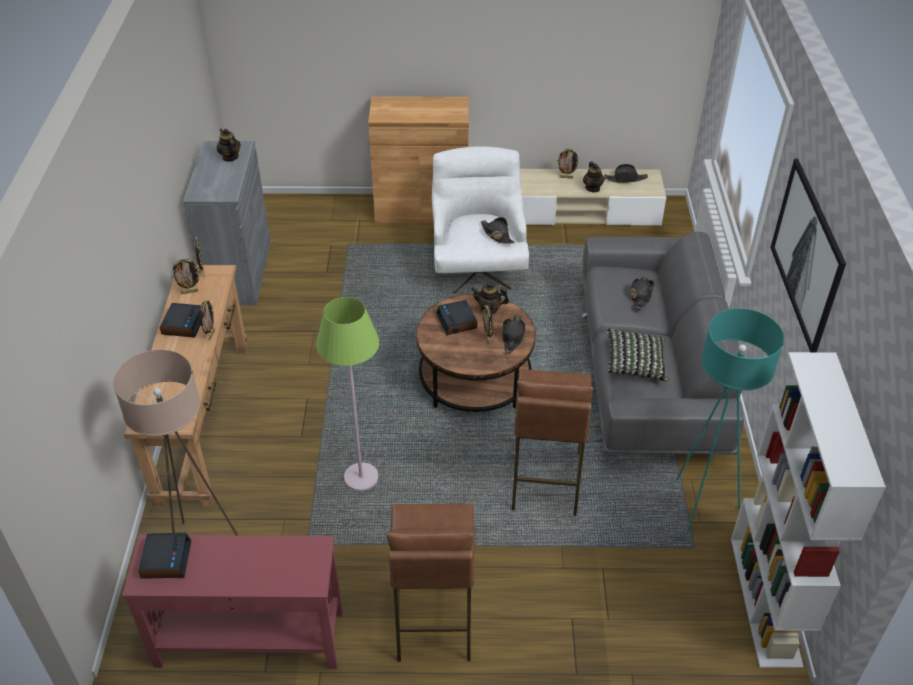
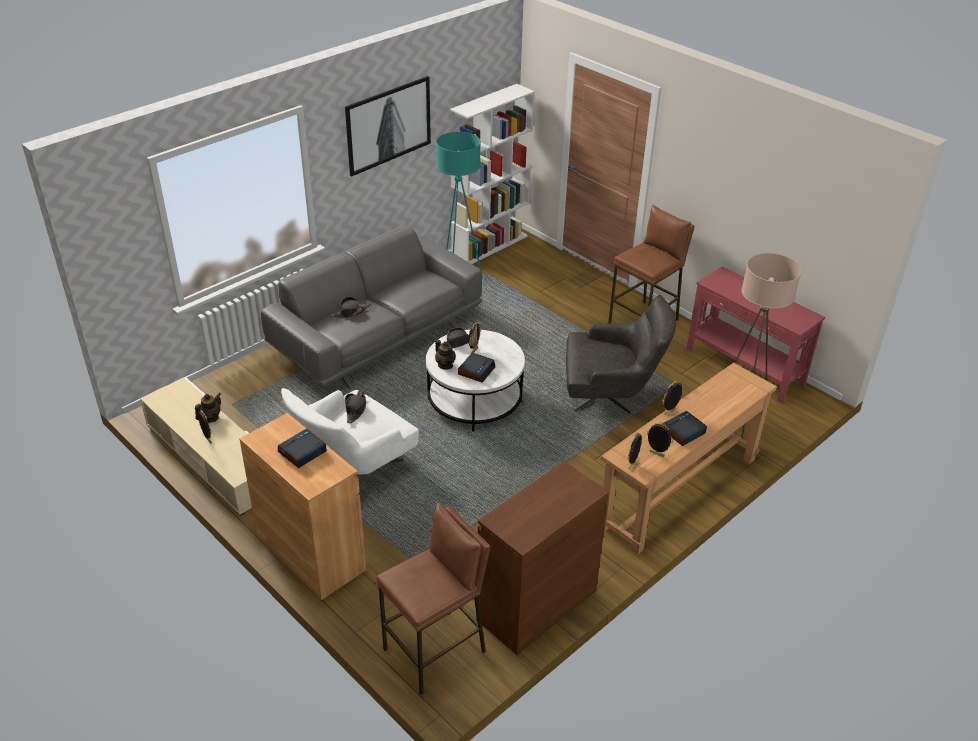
camera: 135 degrees left, 5 degrees down
alarm clock [139,533,191,579] -> alarm clock moved to [278,429,327,468]
grey cabinet [183,141,271,305] -> brown cabinet [476,461,609,655]
teapot [217,129,241,162] -> none
green floor lamp [316,297,379,491] -> grey armchair [566,295,676,414]
brown coffee table [416,294,536,412] -> white coffee table [426,329,525,432]
brown stool [512,369,593,516] -> brown stool moved to [376,503,490,695]
black hat [604,164,648,183] -> none
pillow [606,328,669,382] -> none

